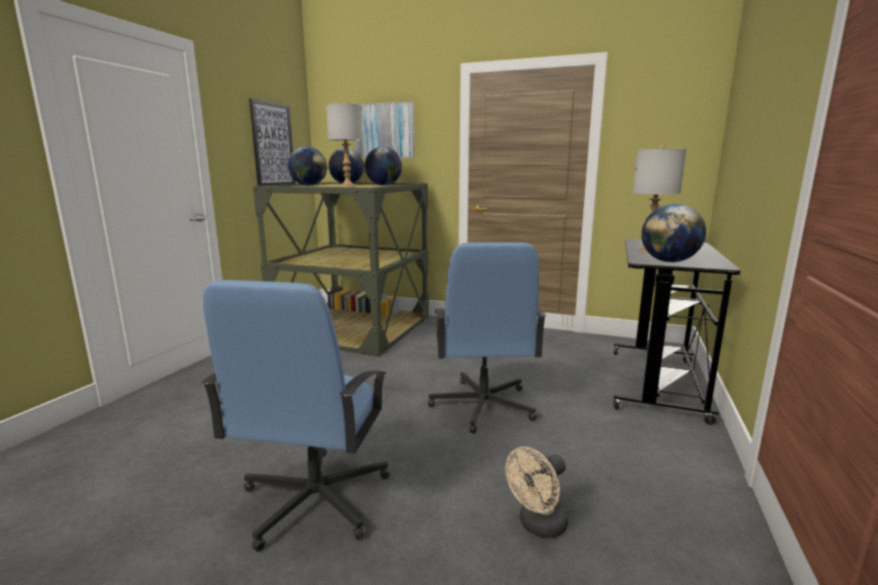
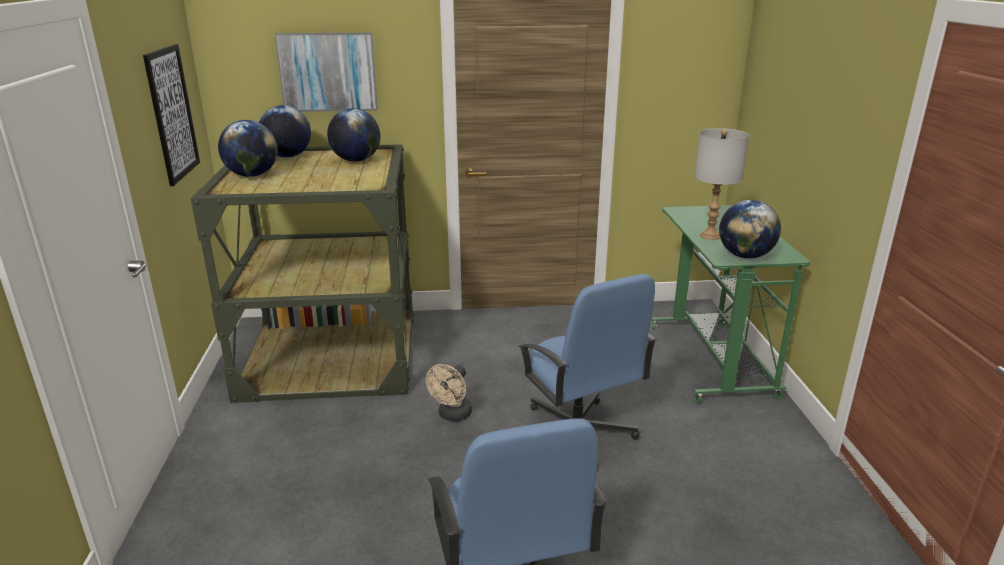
camera: 25 degrees left, 10 degrees up
grey table lamp [326,102,363,187] -> none
beige fan [505,447,568,538] -> beige fan moved to [426,364,472,422]
black desk [613,239,741,425] -> green desk [651,205,810,403]

